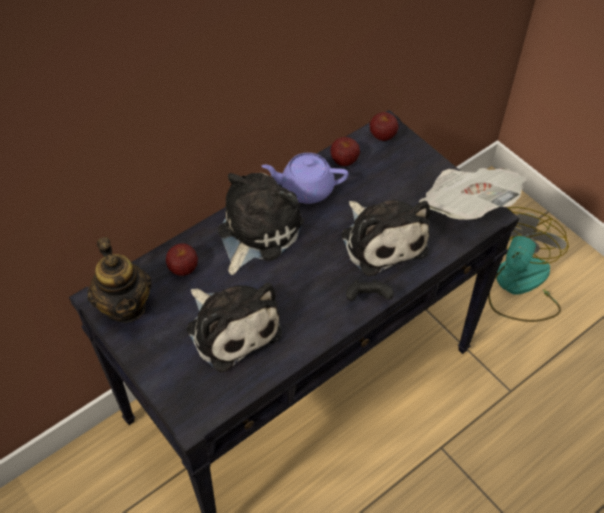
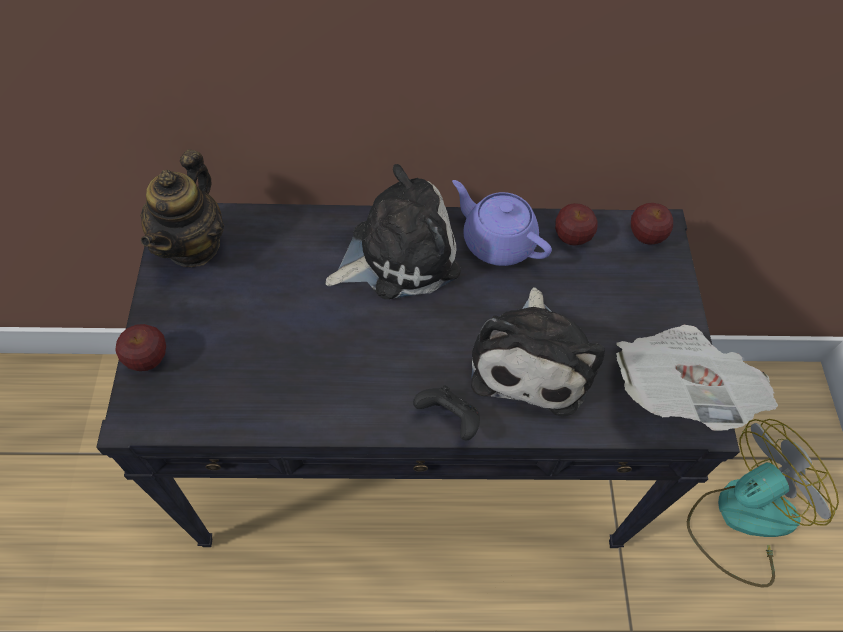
camera: 35 degrees right, 5 degrees up
apple [166,243,198,276] -> apple moved to [115,324,166,371]
plush toy [187,283,282,373] -> none

